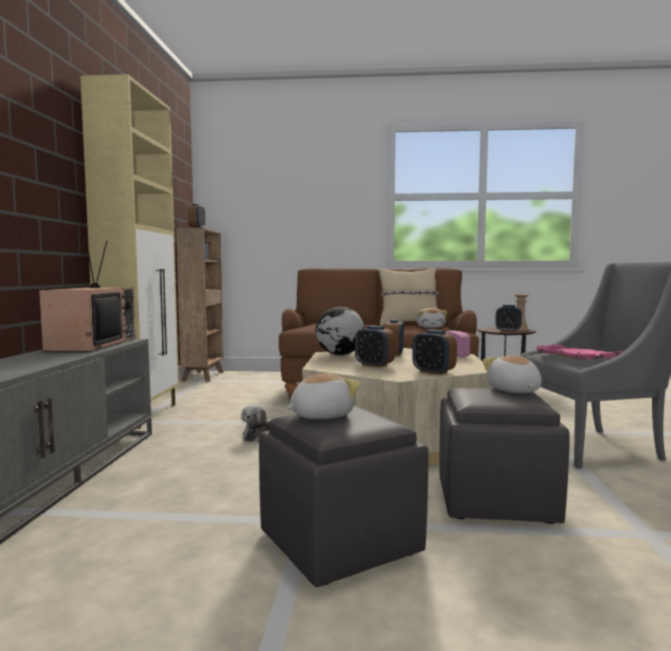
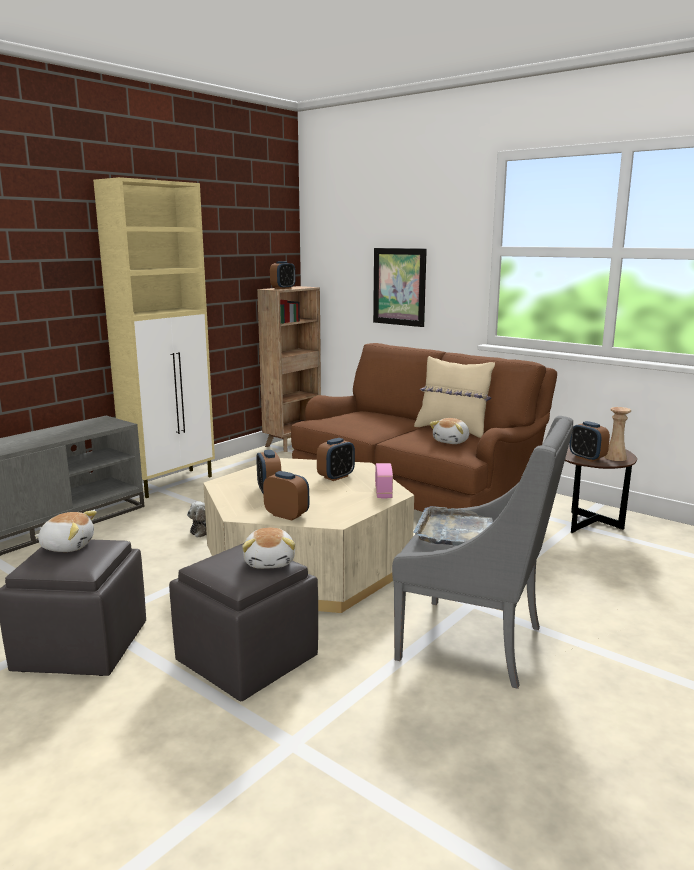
camera: 35 degrees right, 10 degrees up
television [39,232,135,352] -> none
globe [316,306,365,355] -> none
alarm clock [412,329,457,375] -> alarm clock turned 135 degrees clockwise [263,471,309,521]
plush toy [483,356,542,393] -> plush toy turned 150 degrees clockwise [242,528,295,569]
pink tray [535,344,624,360] -> grey tray [413,506,493,546]
none -> picture [373,248,427,327]

